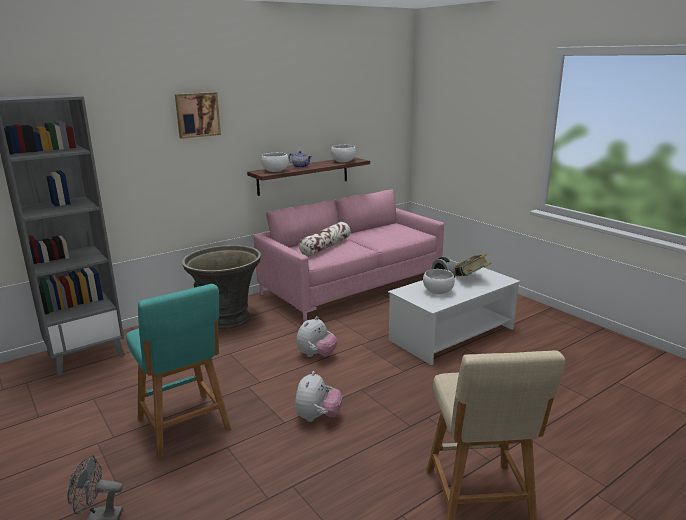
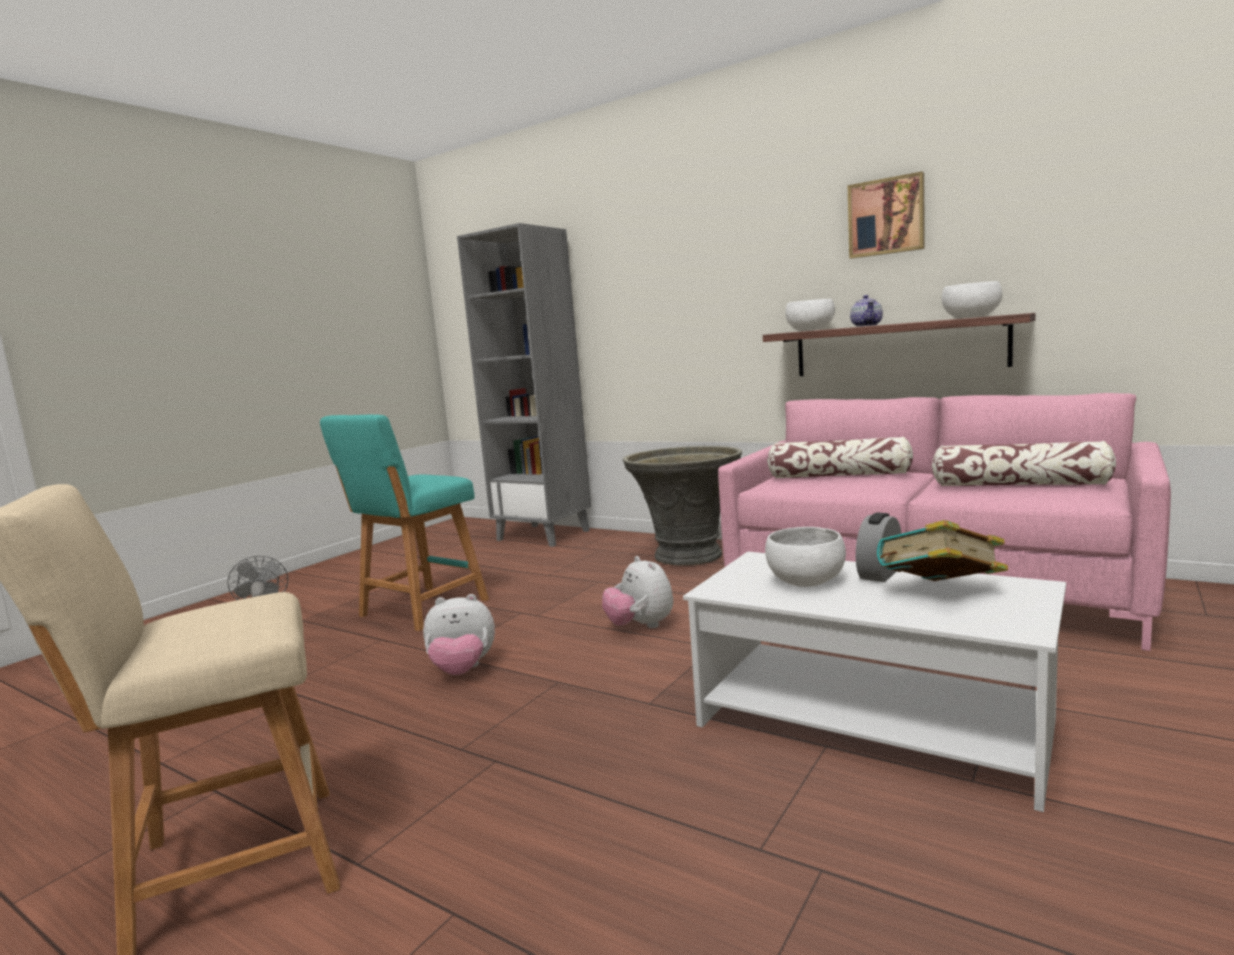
camera: 70 degrees right, 10 degrees down
picture [175,92,221,139] -> picture moved to [848,172,925,259]
plush toy [296,316,338,357] -> plush toy turned 45 degrees clockwise [602,556,673,628]
none -> pillow [932,441,1116,486]

